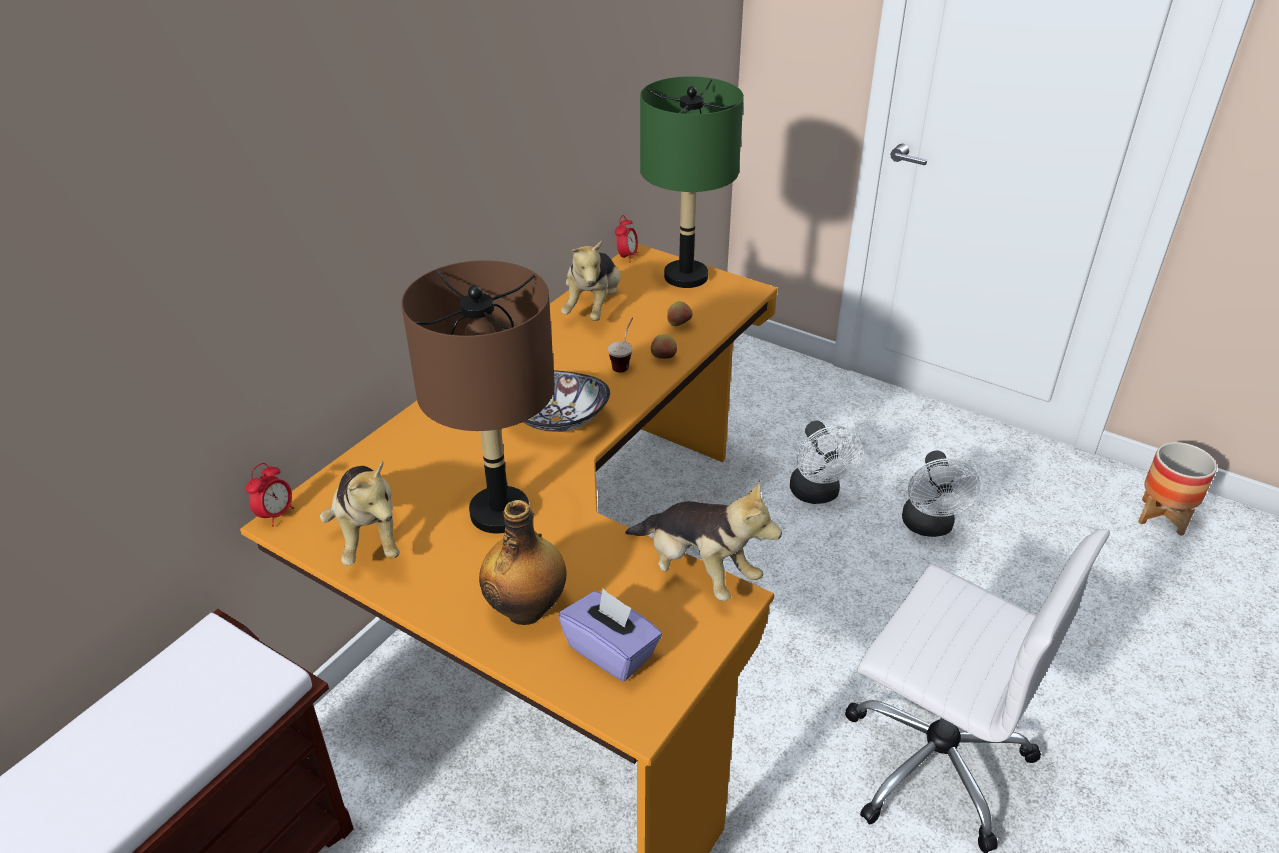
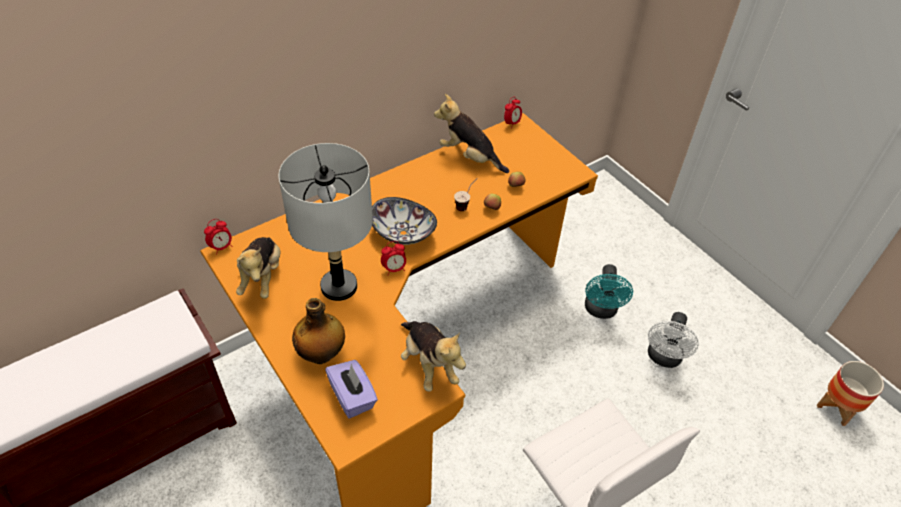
camera: 20 degrees right, 10 degrees up
brown table lamp [401,260,555,534] -> grey table lamp [278,143,373,301]
plush toy [561,240,621,321] -> plush toy turned 90 degrees clockwise [434,94,509,173]
green table lamp [640,76,744,288] -> none
white fan [790,421,863,504] -> turquoise fan [585,264,633,319]
none -> alarm clock [381,241,406,274]

